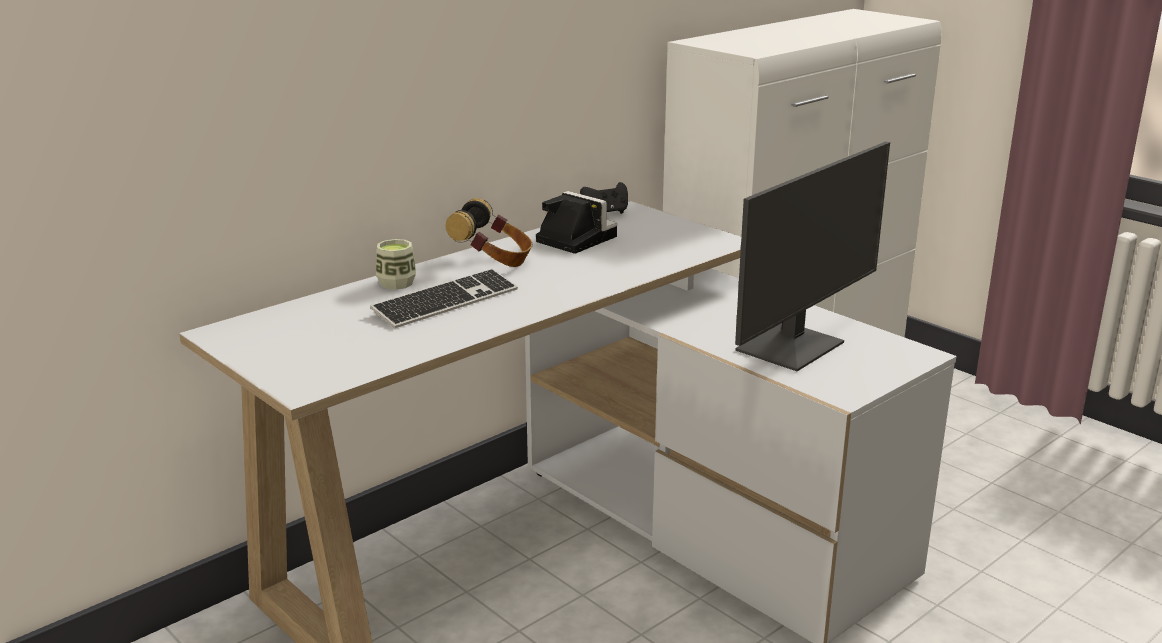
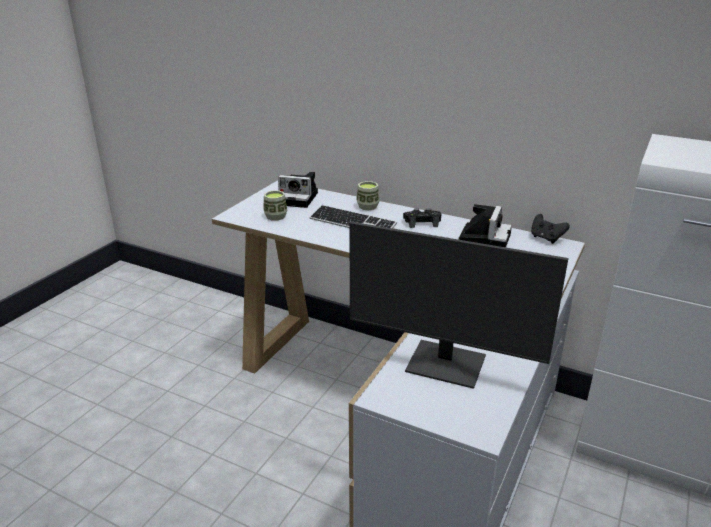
camera: 70 degrees right, 5 degrees up
headphones [446,198,532,267] -> black game controller [403,208,441,228]
none -> cup [263,190,288,221]
none -> camera [278,172,318,208]

